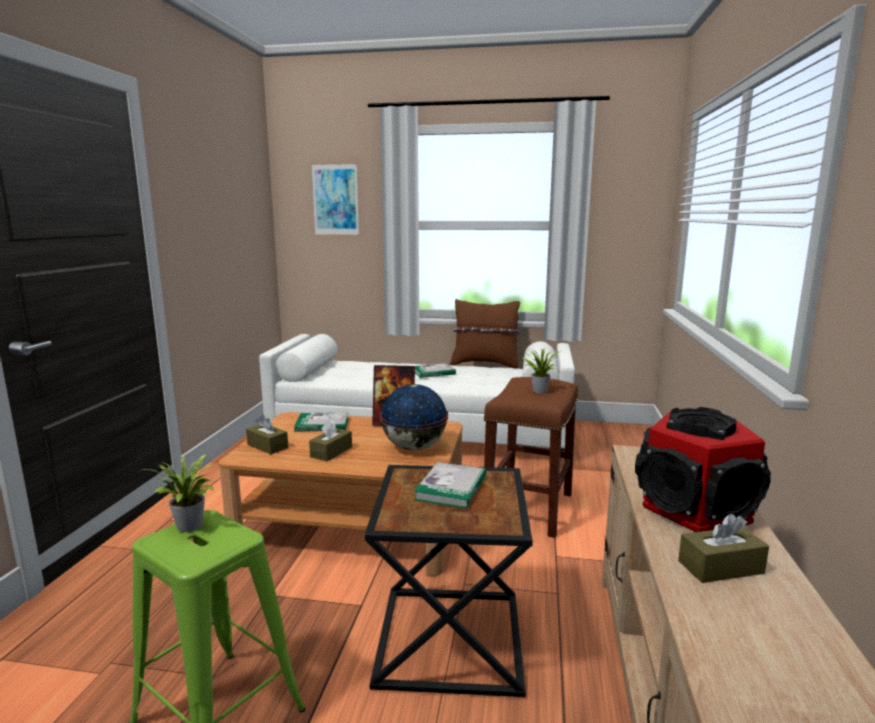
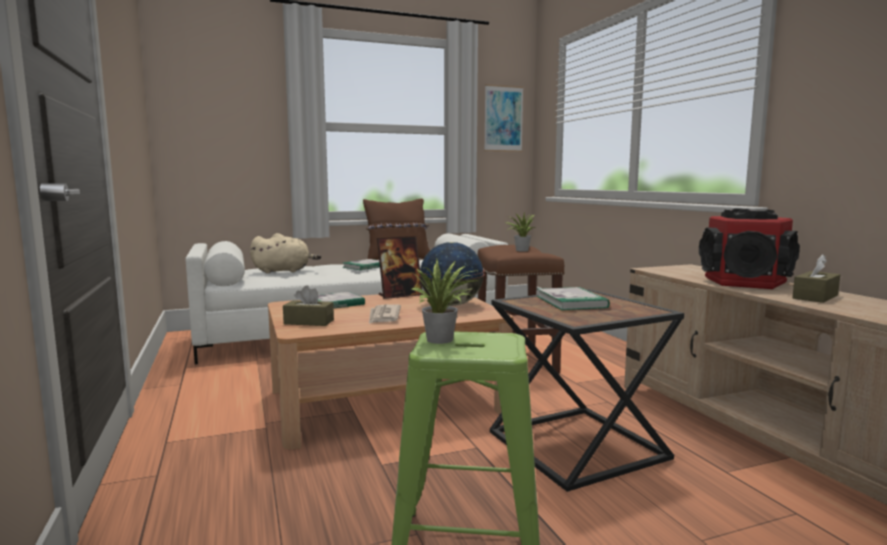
camera: 30 degrees left, 5 degrees down
brown tissue box [309,419,352,461] -> newspaper [369,304,401,324]
picture [311,163,359,236] -> picture moved to [484,84,524,152]
none -> beige plush toy [250,233,321,273]

